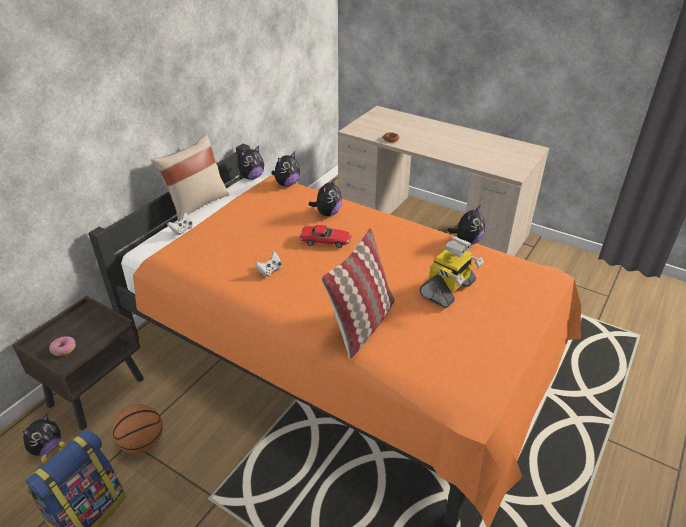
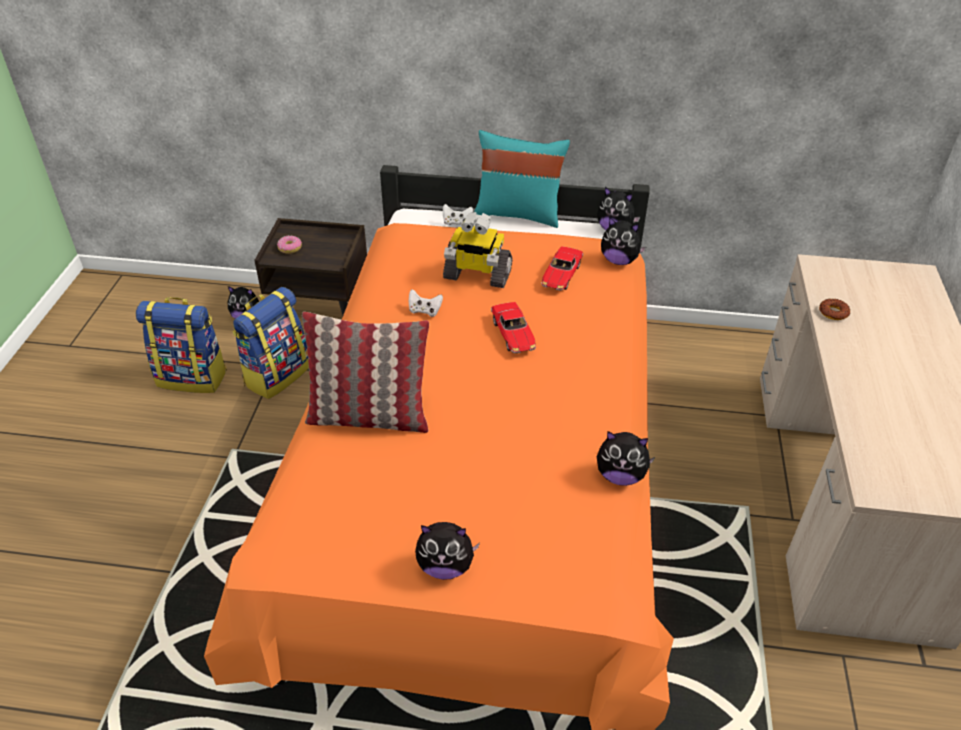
camera: 65 degrees right, 5 degrees up
basketball [112,404,163,454] -> backpack [232,287,309,399]
beige pillow [151,134,229,222] -> turquoise pillow [474,130,570,228]
plush toy [308,178,342,216] -> plush toy moved to [415,522,480,580]
toy robot [419,237,484,308] -> toy robot moved to [443,212,512,288]
none -> toy car [541,246,583,290]

